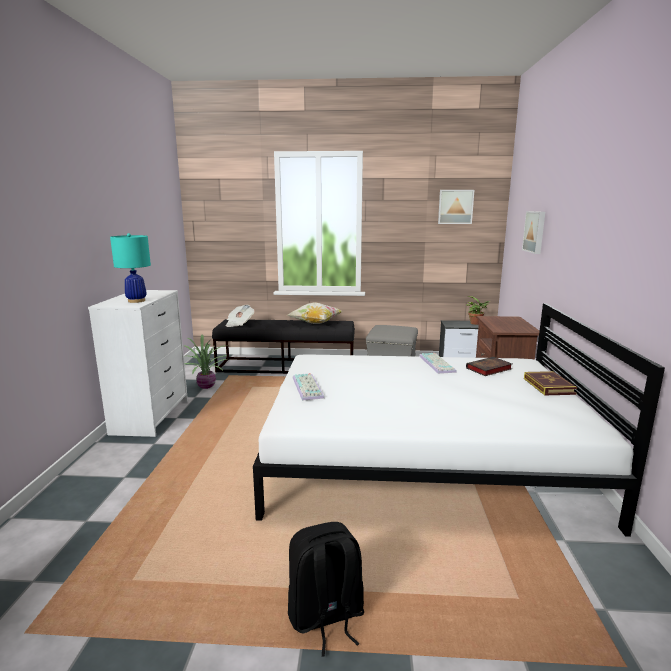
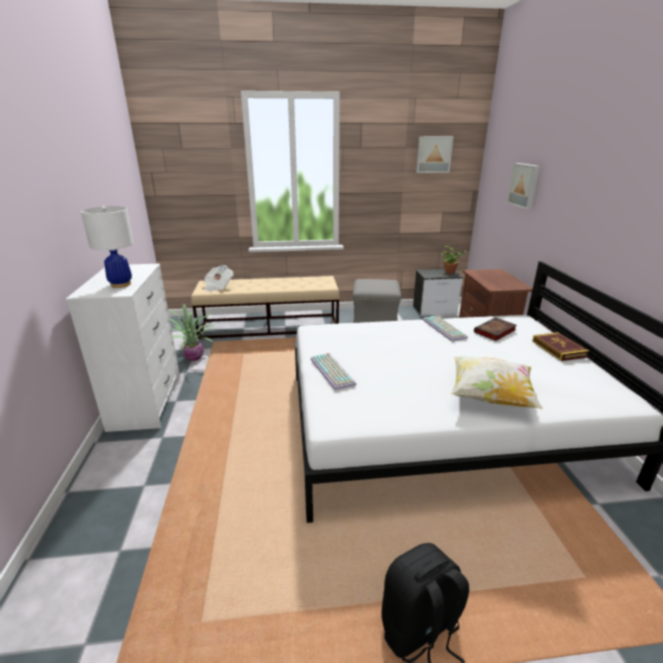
camera: 10 degrees left, 10 degrees up
turquoise table lamp [110,233,151,303] -> white table lamp [81,206,134,288]
black bench [212,319,355,374] -> beige bench [191,276,340,339]
pillow [288,302,342,324] -> pillow moved to [451,356,543,409]

